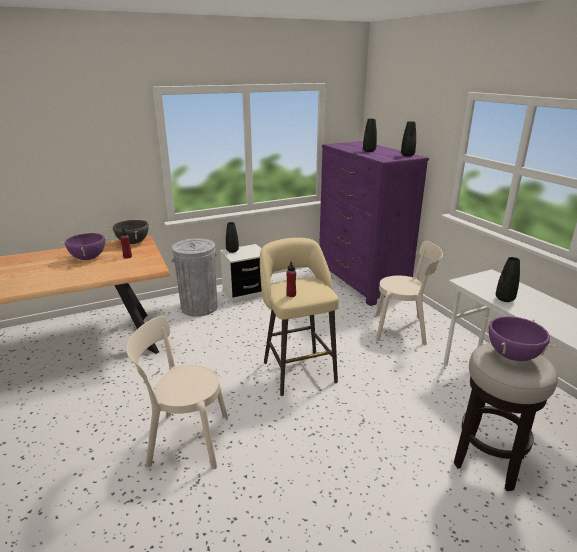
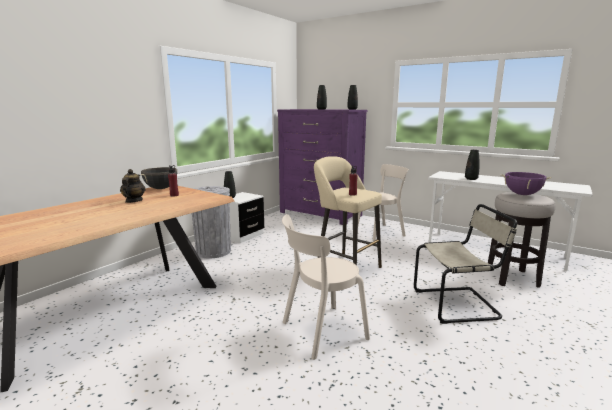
camera: 30 degrees left, 10 degrees down
purple cooking pot [60,233,109,260] -> teapot [120,169,145,203]
none -> beige chair [414,204,517,324]

